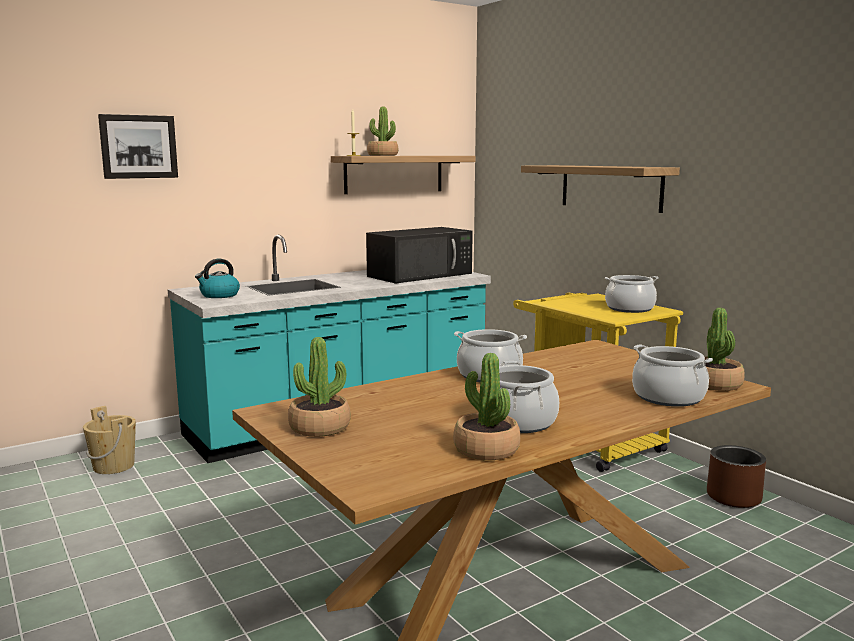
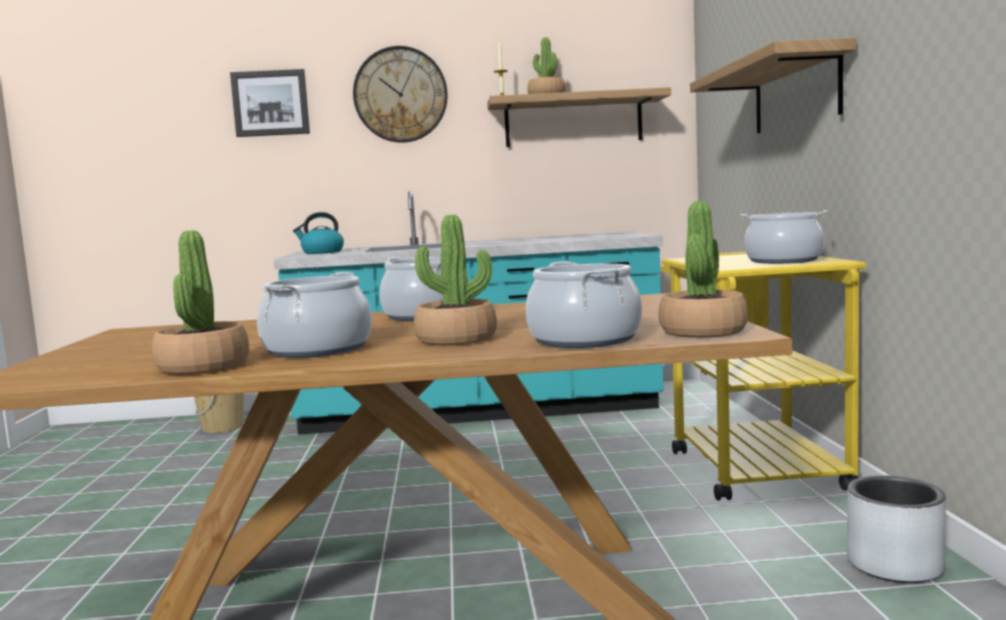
camera: 30 degrees right, 5 degrees down
potted plant [288,337,351,437] -> potted plant moved to [414,215,497,345]
black microwave [366,227,473,284] -> none
brown planter [707,445,766,508] -> grey planter [846,475,946,583]
none -> wall clock [353,46,448,143]

